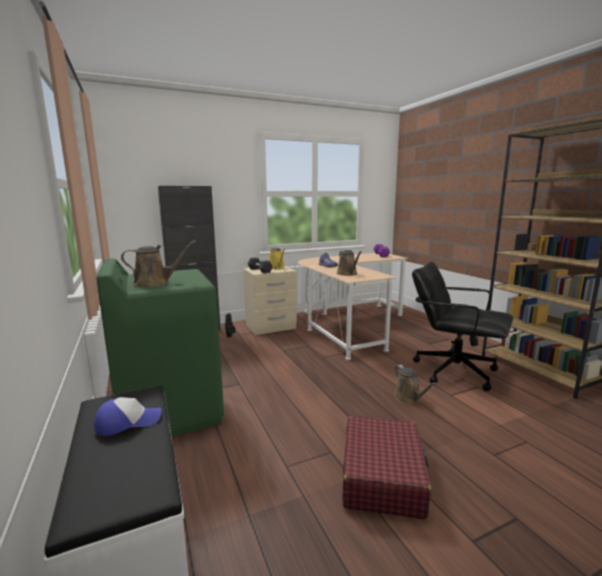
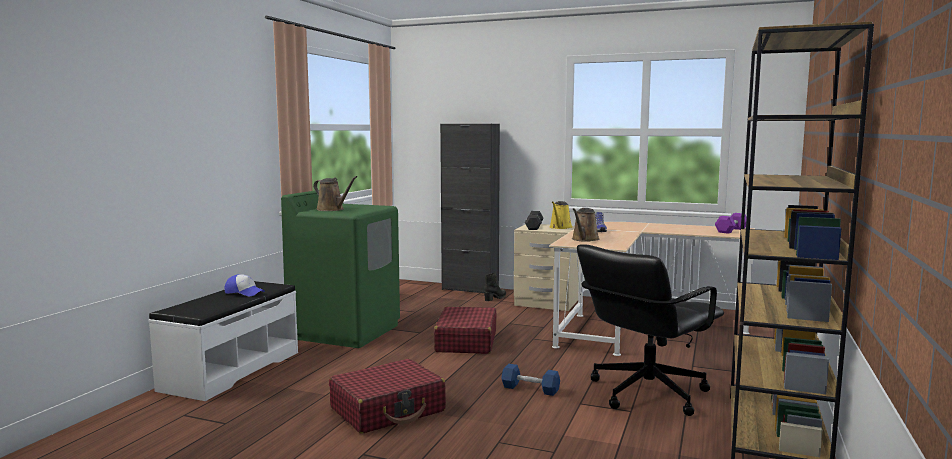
camera: 45 degrees right, 5 degrees down
brown watering can [394,365,437,404] -> blue dumbbell [501,364,560,396]
black office chair [412,261,513,391] -> black office chair turned 120 degrees counterclockwise [577,244,724,416]
none -> red suitcase [434,307,496,354]

